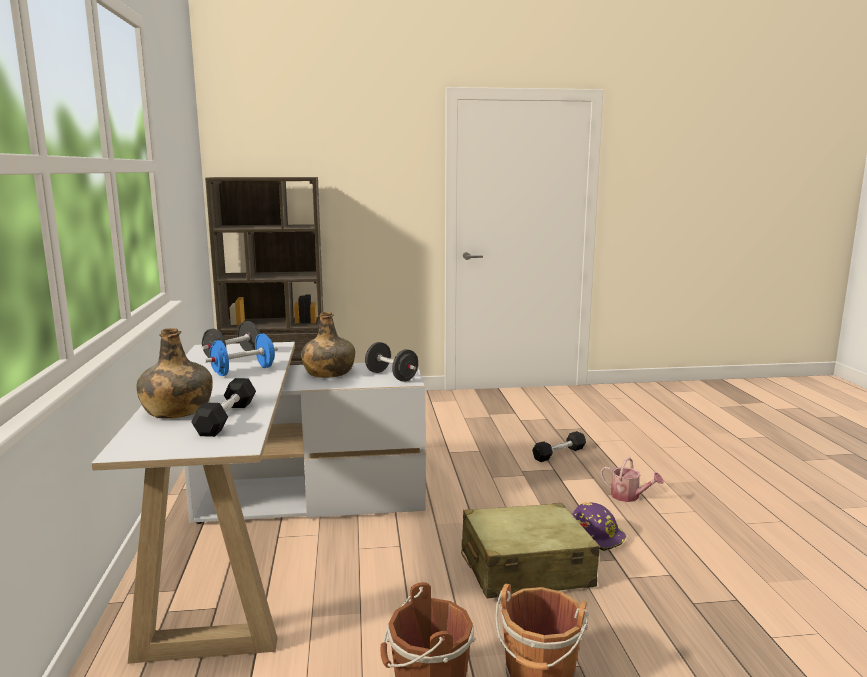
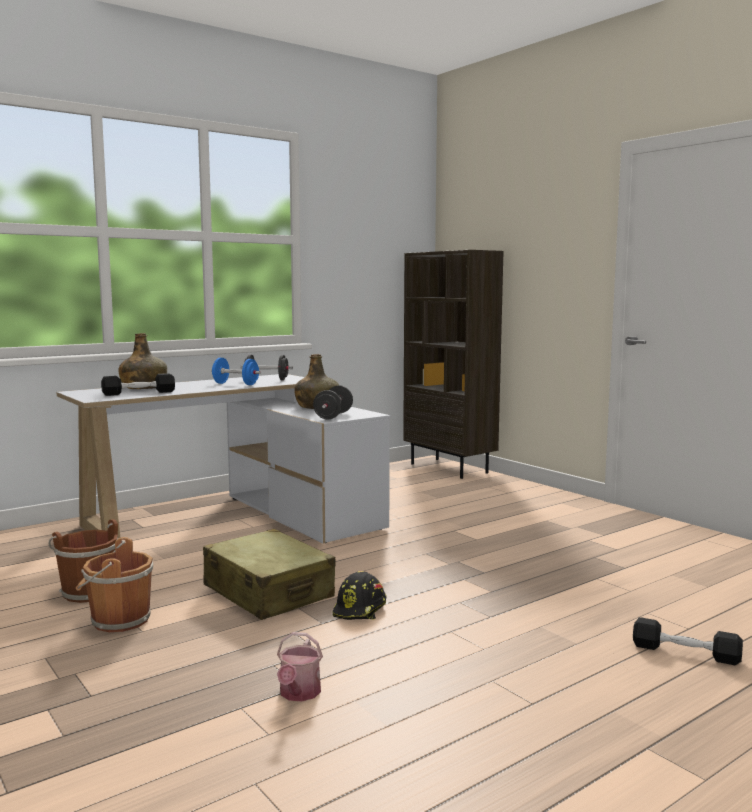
camera: 60 degrees right, 5 degrees down
black dumbbell [532,431,586,462] -> black dumbbell moved to [633,617,743,665]
purple hard hat [572,502,627,551] -> black hard hat [333,571,386,620]
watering can [601,457,663,502] -> watering can moved to [277,632,323,701]

